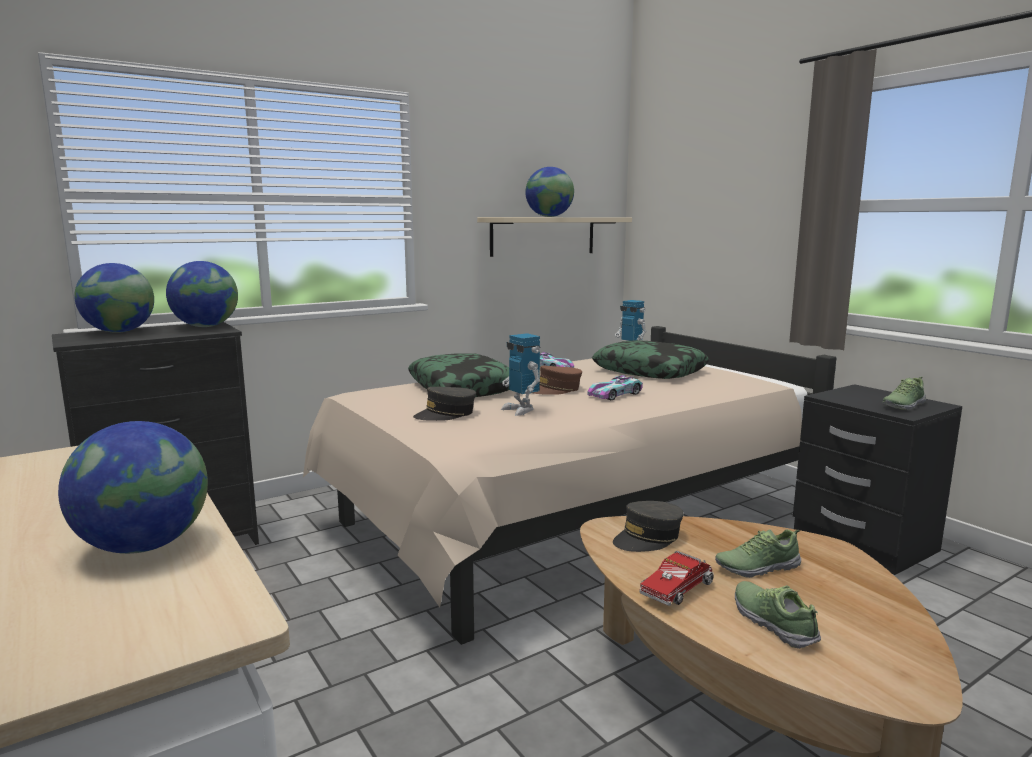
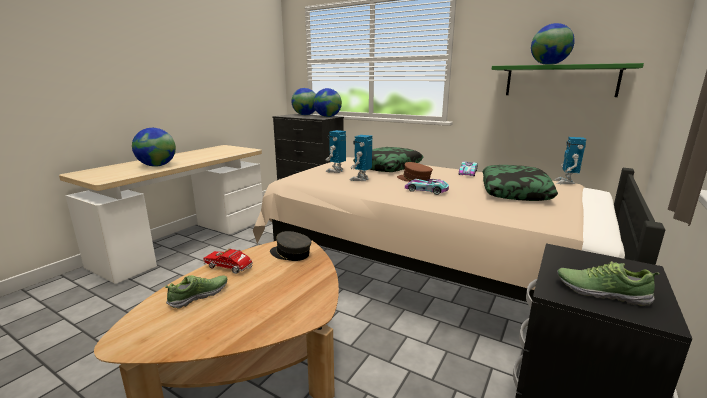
camera: 65 degrees right, 5 degrees up
grey cap [413,387,476,421] -> toy robot [326,130,346,173]
beige shelf [477,217,632,257] -> green shelf [492,63,644,97]
shoe [715,529,801,578] -> none

